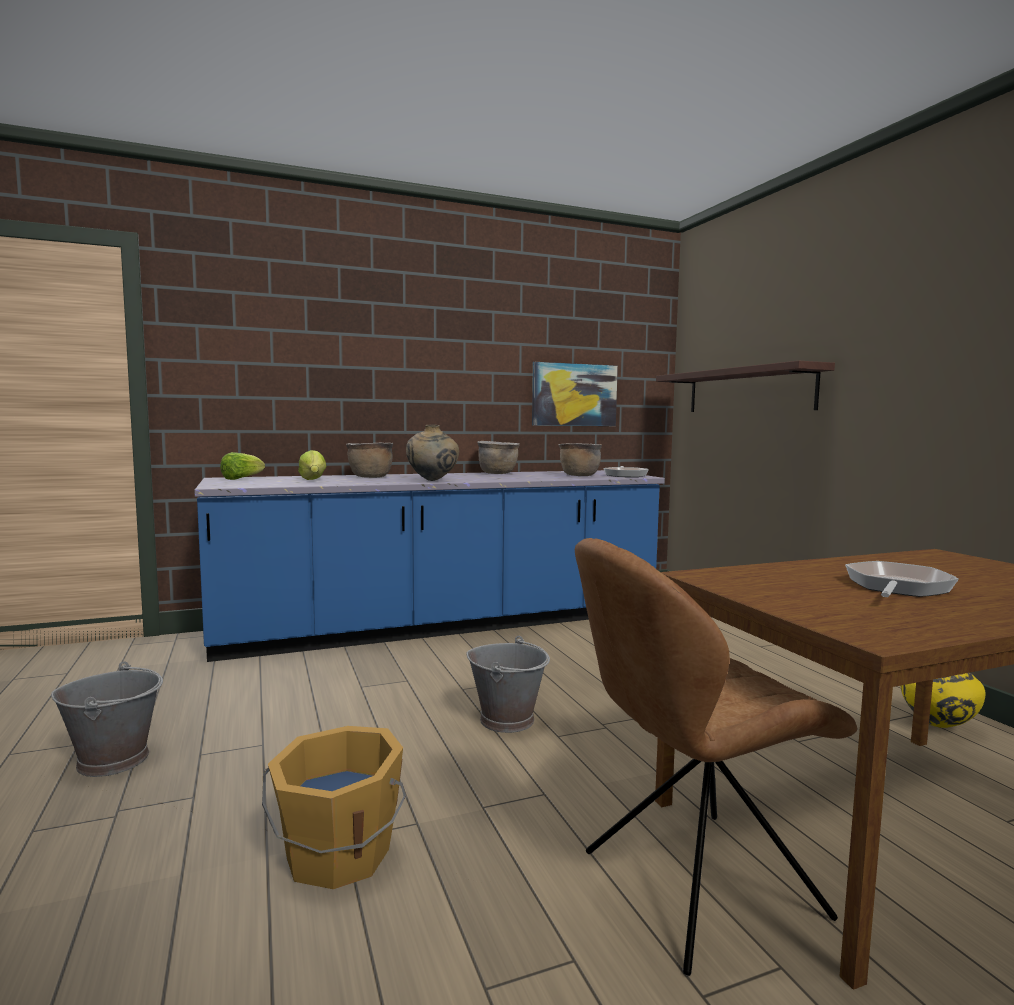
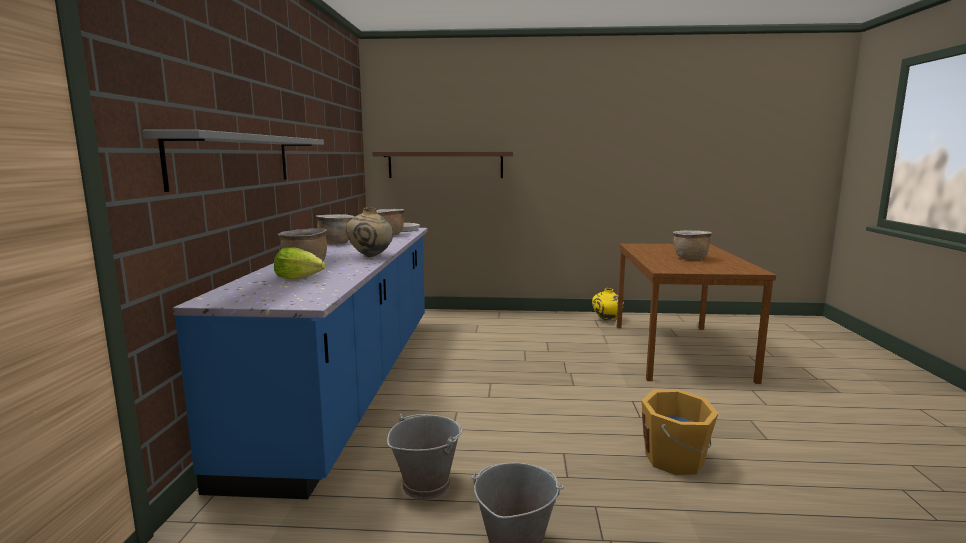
camera: 65 degrees left, 5 degrees up
lettuce [220,452,265,480] -> none
grey bucket [466,636,550,733] -> grey bucket moved to [387,414,462,500]
picture [532,362,618,426] -> none
brown chair [575,538,857,976] -> none
frying pan [845,561,959,597] -> brown cooking pot [673,230,712,260]
none -> grey shelf [142,130,324,192]

